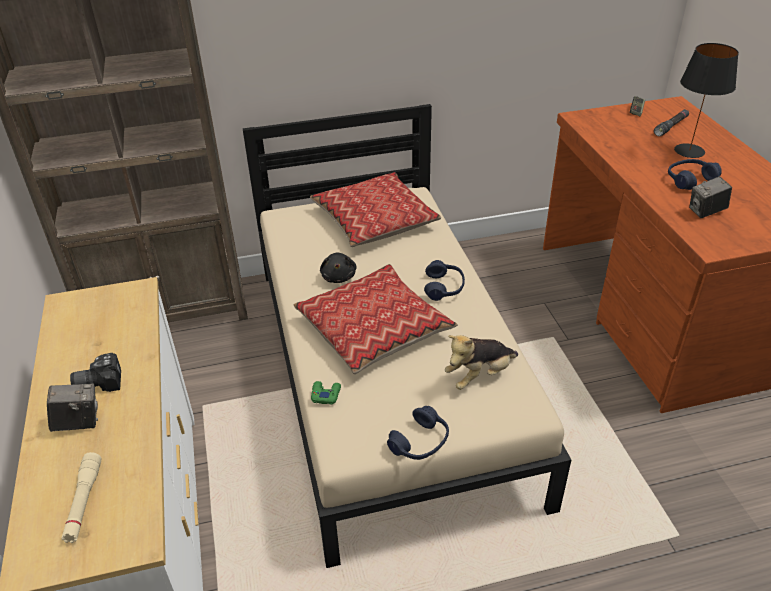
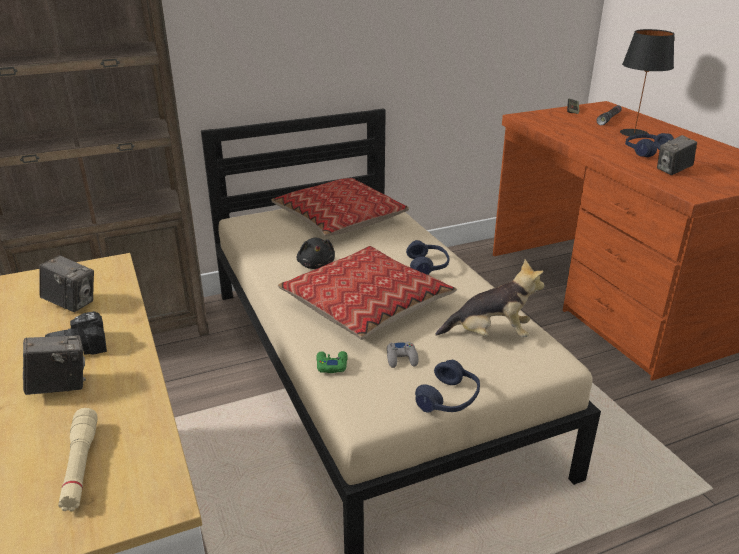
camera: 10 degrees left, 10 degrees down
plush toy [445,335,518,390] -> plush toy turned 135 degrees counterclockwise [435,259,544,337]
none -> camera [39,255,94,312]
none -> grey game controller [387,342,419,368]

